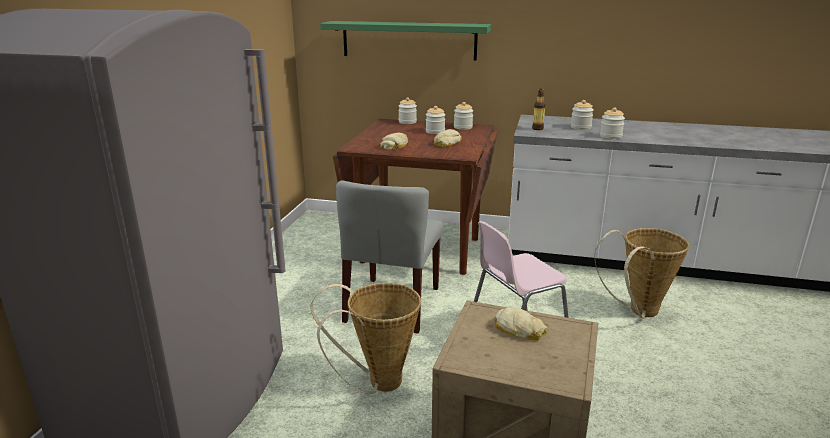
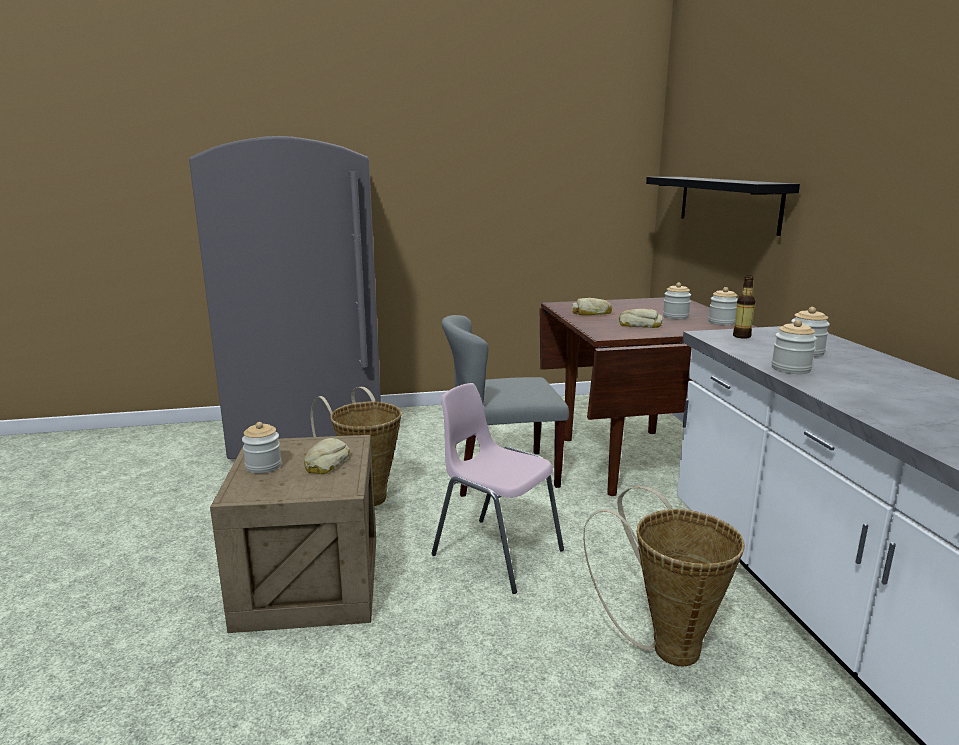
camera: 65 degrees right, 5 degrees down
green shelf [320,21,491,61] -> black shelf [646,177,800,236]
jar [398,97,417,124] -> jar moved to [242,422,282,473]

